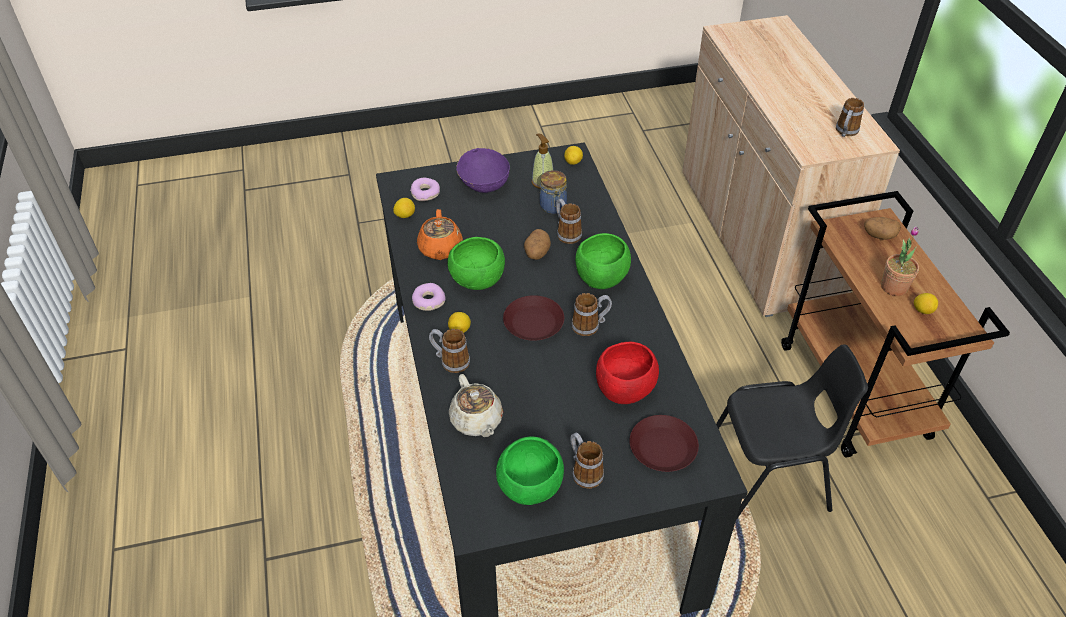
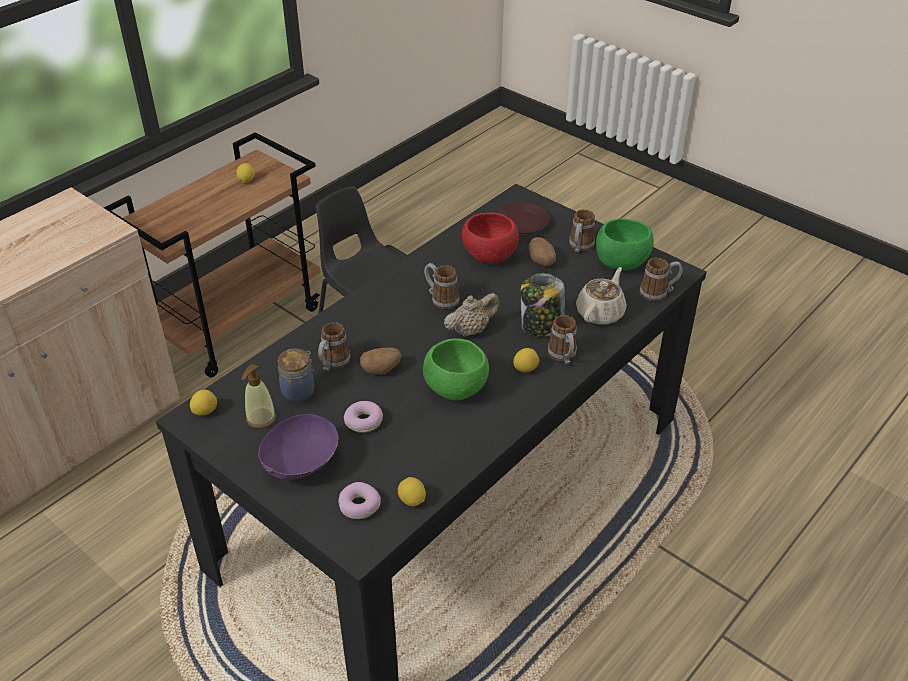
camera: 125 degrees left, 5 degrees down
donut [412,283,446,311] -> donut moved to [344,401,383,433]
orange teapot [417,209,463,260] -> none
brown plate [503,295,564,341] -> beige teapot [444,293,500,337]
green bowl [575,233,631,289] -> none
mug [836,98,864,137] -> mug moved to [640,257,683,301]
potato [864,217,901,239] -> potato moved to [529,237,556,266]
potted plant [881,226,919,296] -> none
none -> jar [521,273,565,337]

